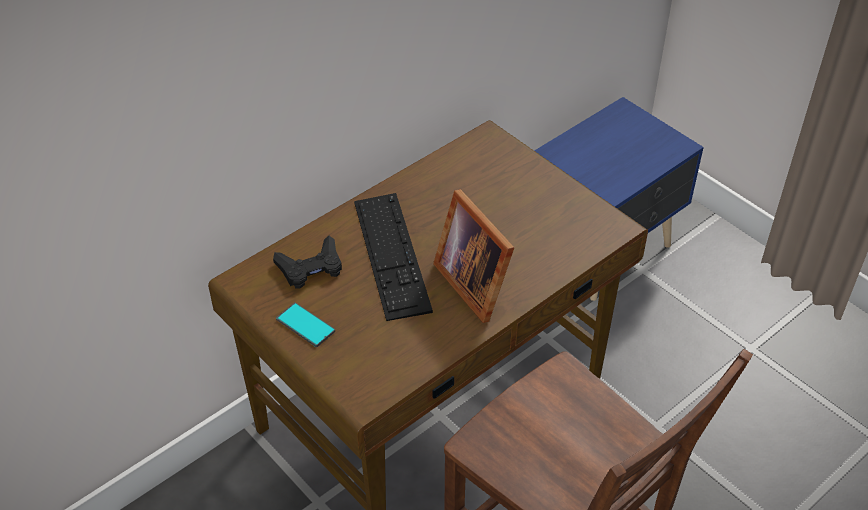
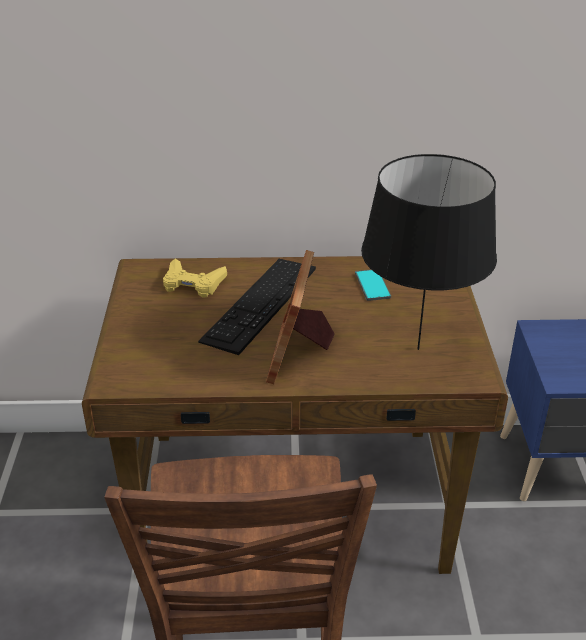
camera: 40 degrees right, 10 degrees down
black game controller [273,236,342,288] -> yellow game controller [163,259,227,298]
phone [276,302,335,347] -> phone moved to [355,269,391,301]
none -> black table lamp [361,154,497,350]

